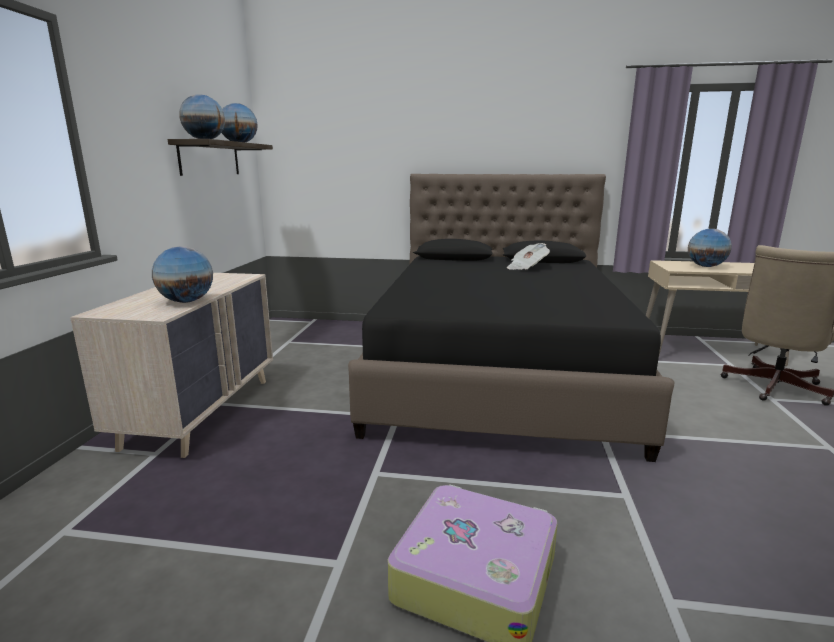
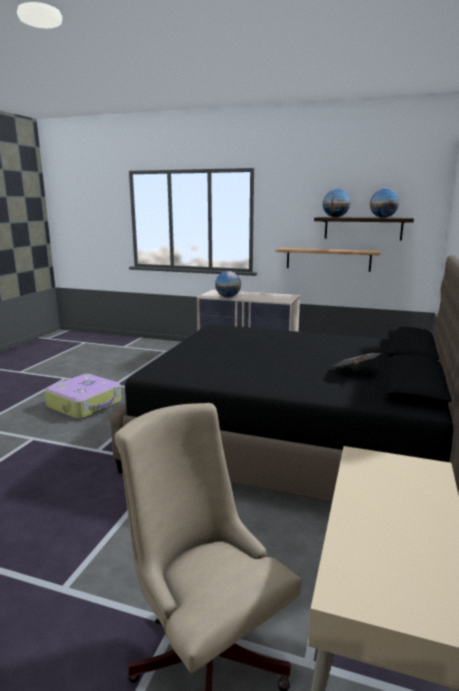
camera: 100 degrees right, 0 degrees up
globe [688,229,732,267] -> none
none -> shelf [275,248,381,272]

